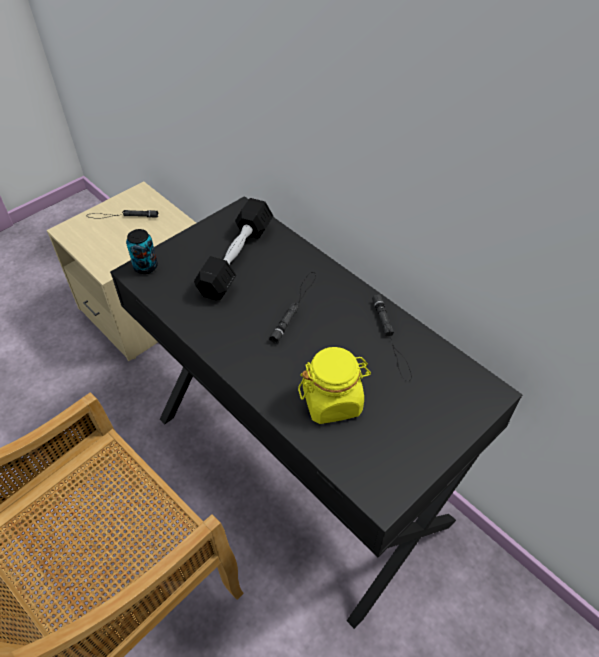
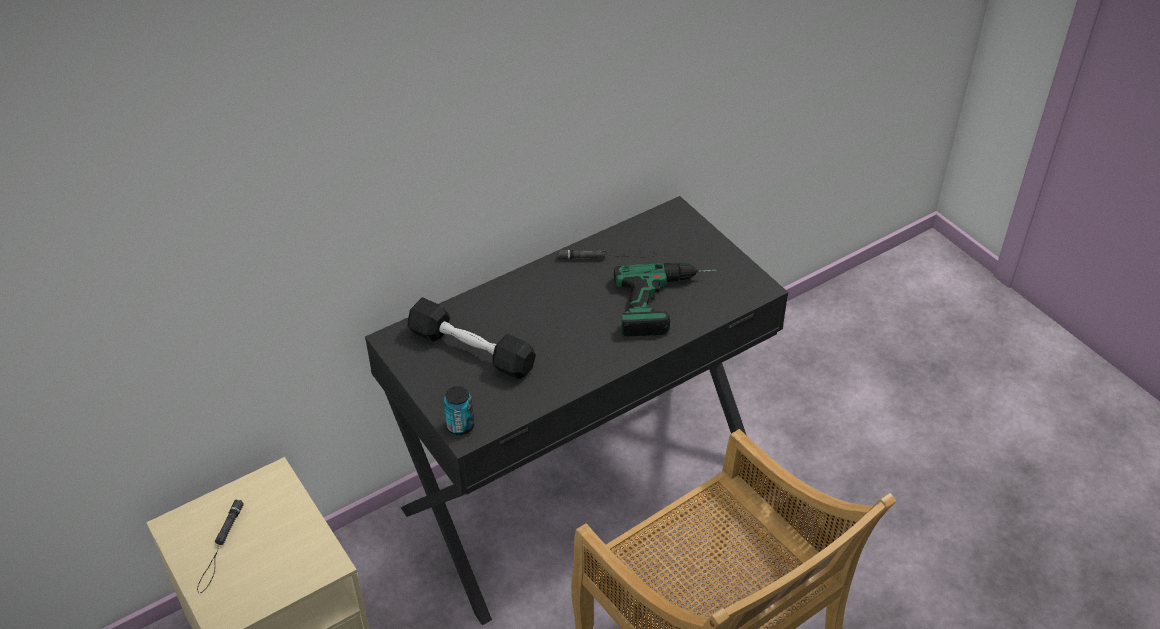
camera: 80 degrees left, 5 degrees down
black flashlight [269,272,316,344] -> none
yellow jar [298,347,371,424] -> power drill [614,263,717,337]

